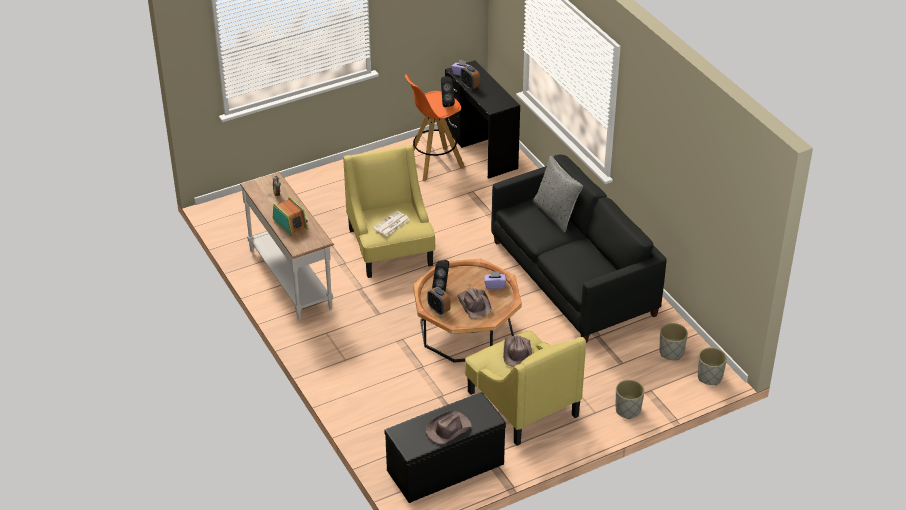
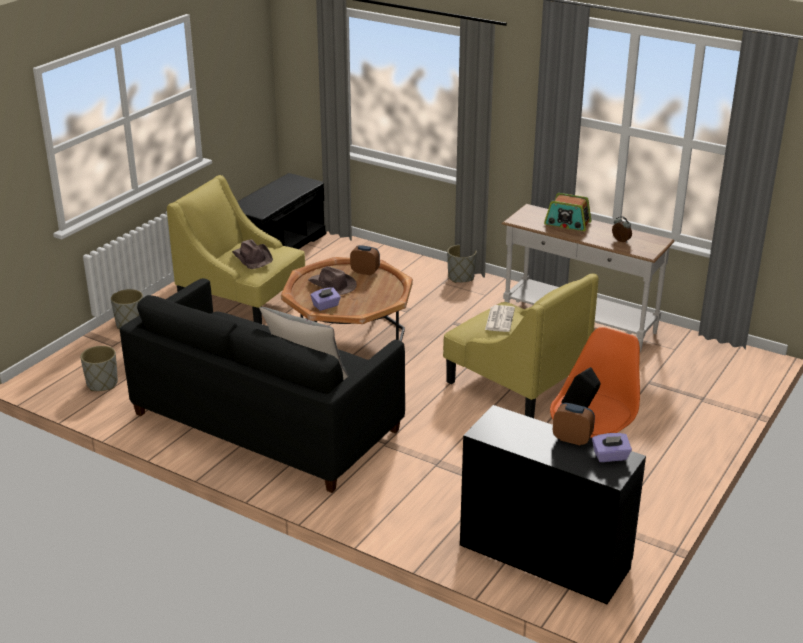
camera: 150 degrees right, 10 degrees down
brown hat [426,410,472,444] -> none
black speaker [432,260,449,292] -> none
grey planter [698,347,727,385] -> grey planter moved to [447,245,477,283]

